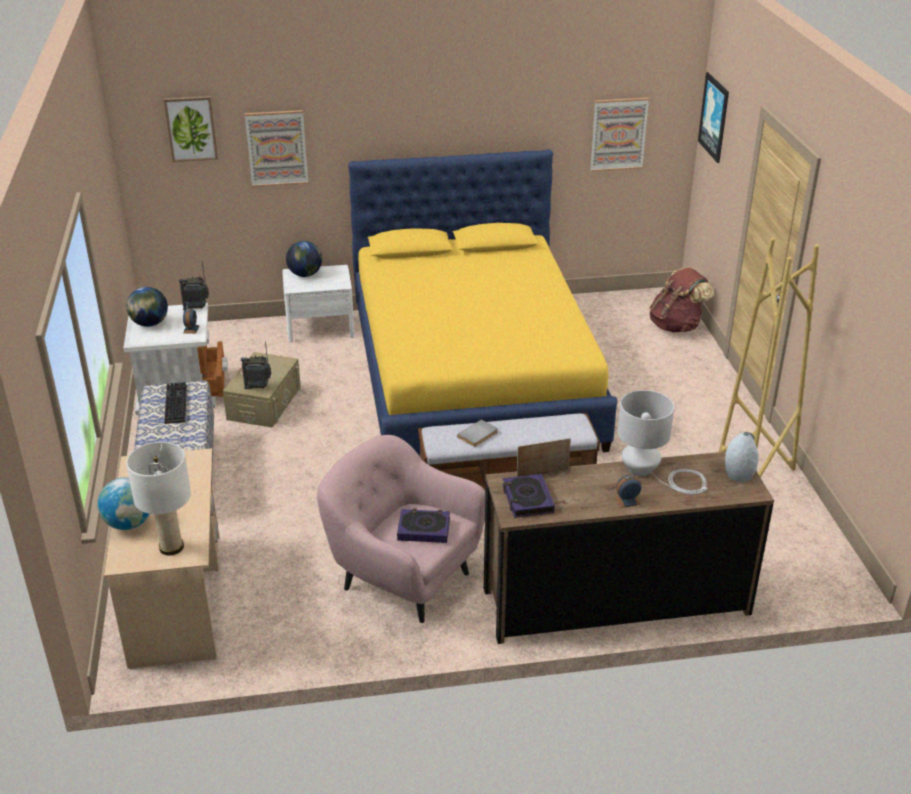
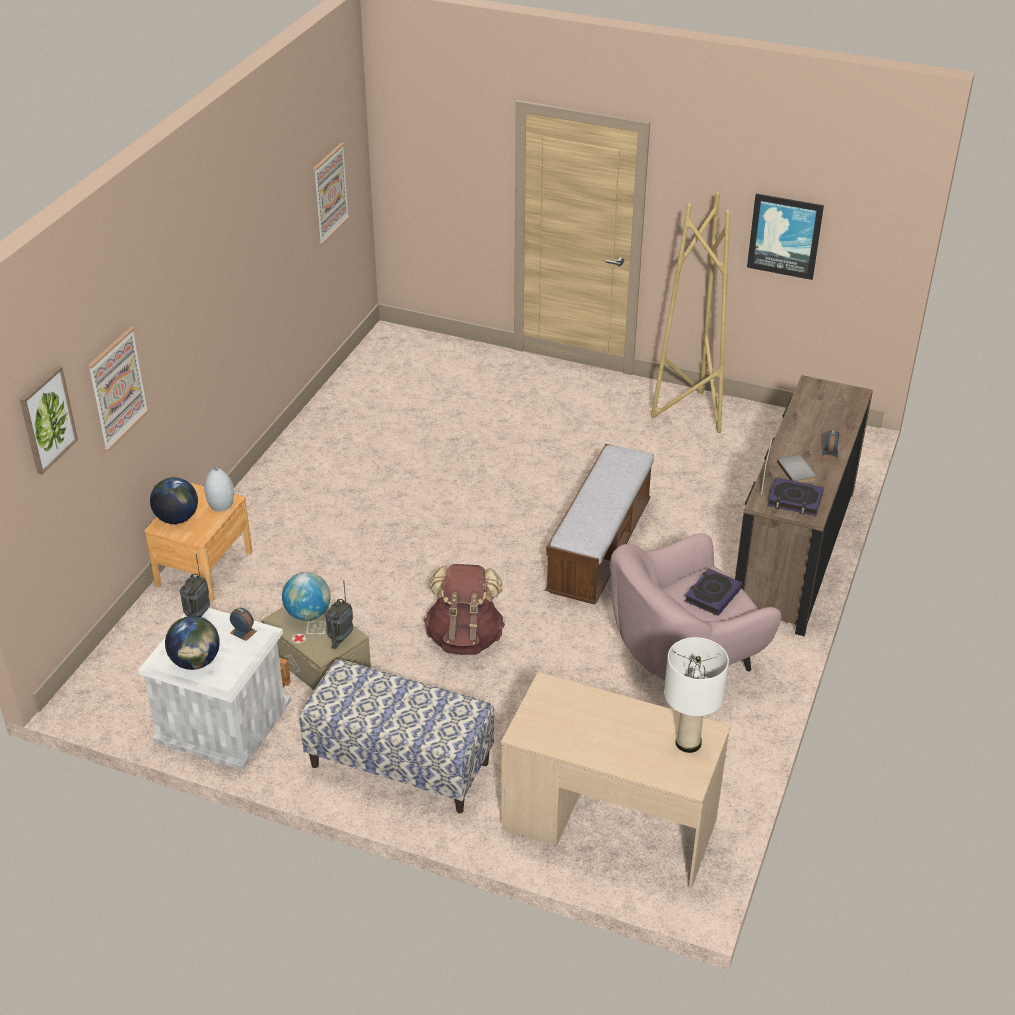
camera: 60 degrees left, 5 degrees up
globe [98,477,149,530] -> globe moved to [282,572,331,621]
keyboard [164,382,187,424] -> none
white nightstand [282,265,355,343] -> brown nightstand [144,482,252,602]
yellow bed [349,150,617,456] -> none
grey book [457,420,498,447] -> grey book moved to [777,455,816,483]
white table lamp [617,390,707,494] -> none
brown backpack [649,268,714,333] -> brown backpack moved to [424,564,505,655]
picture [698,72,729,163] -> picture moved to [747,194,824,280]
grey vase [725,432,759,482] -> grey vase moved to [204,467,234,511]

